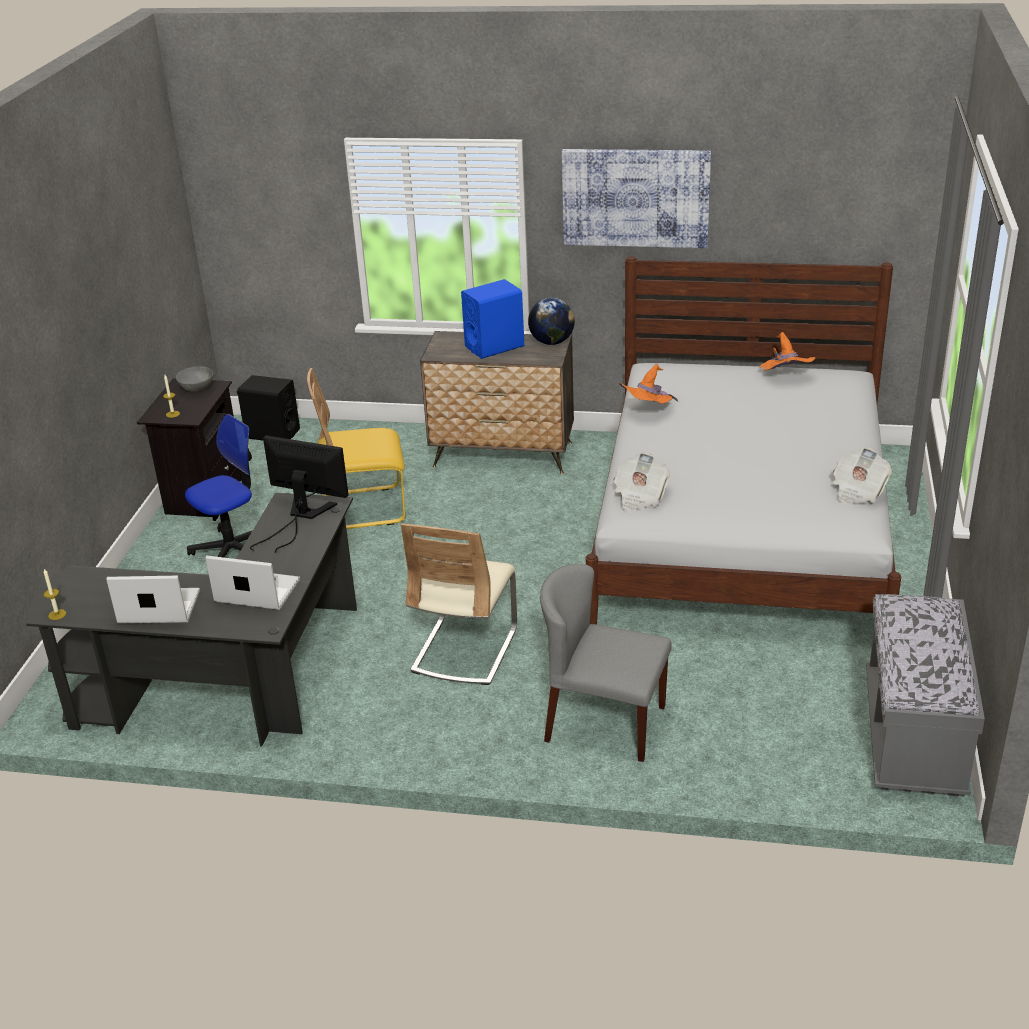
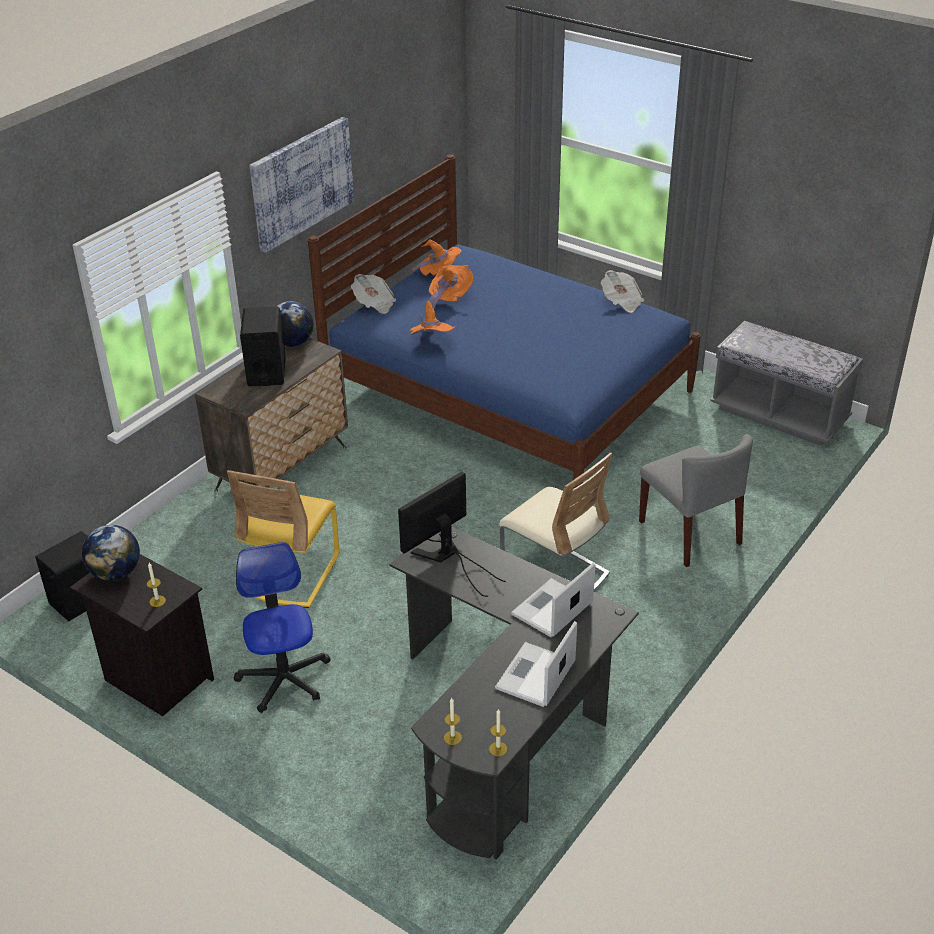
camera: 65 degrees left, 5 degrees up
grey bowl [176,366,213,392] -> globe [82,525,140,581]
blue speaker [461,279,524,359] -> black speaker [240,306,286,386]
grey chair [540,564,672,762] -> grey chair turned 75 degrees counterclockwise [639,434,753,567]
white bed [586,256,901,624] -> blue bed [308,154,701,488]
newspaper [613,453,670,510] -> newspaper moved to [351,274,396,314]
none -> orange hat [429,265,474,308]
none -> candle [444,698,462,745]

